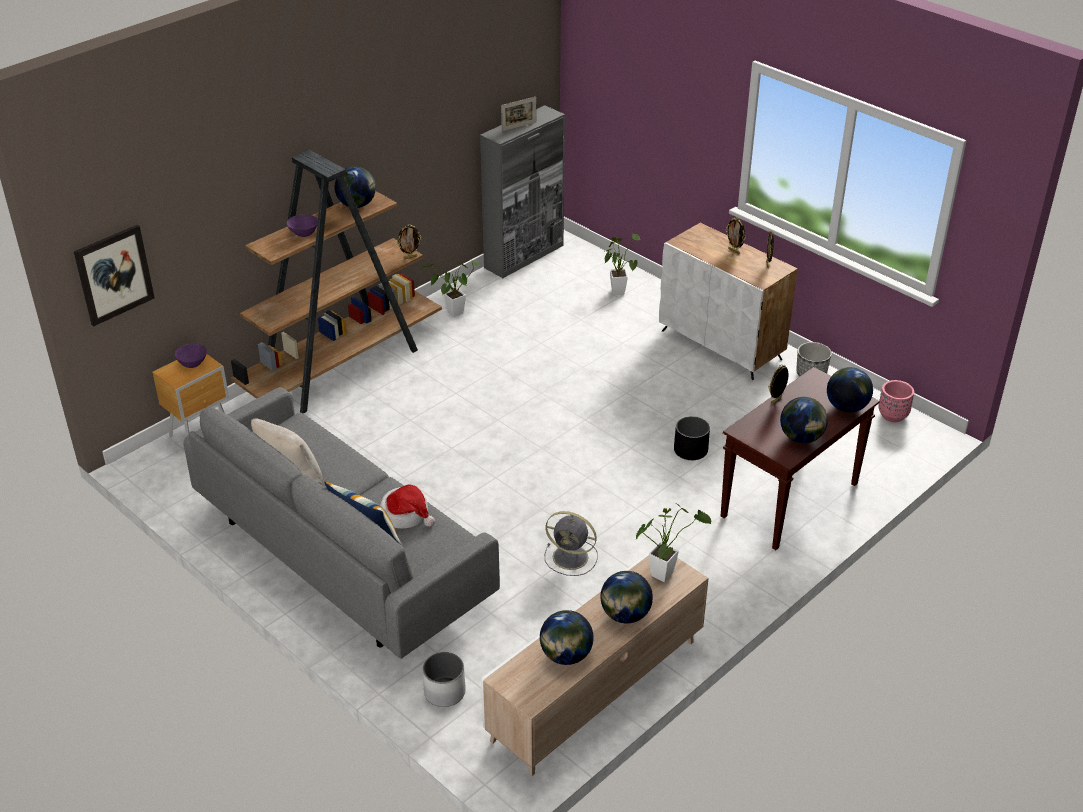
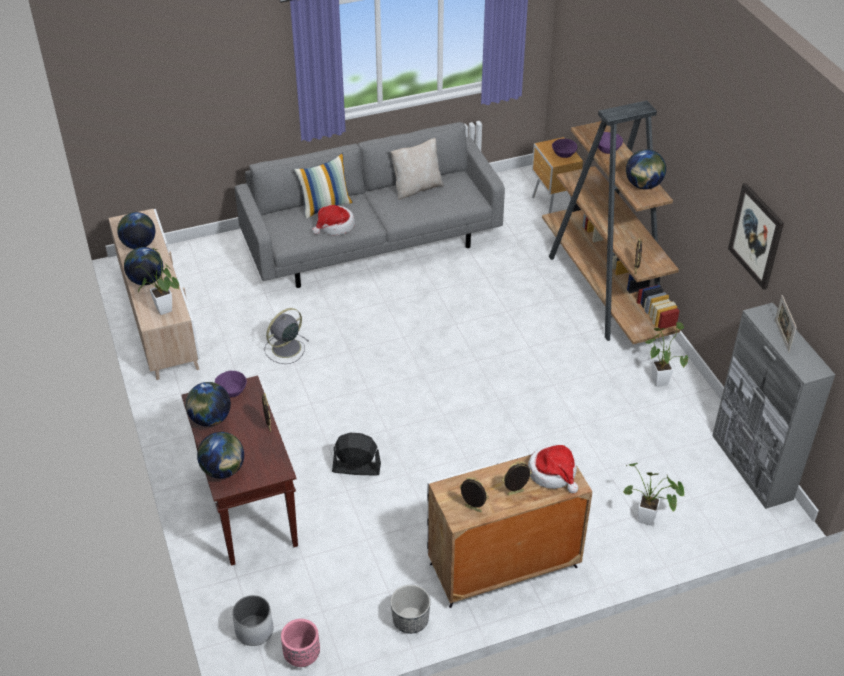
camera: 115 degrees right, 5 degrees up
picture [74,225,155,326] -> picture moved to [728,183,784,290]
white planter [423,652,466,707] -> white planter moved to [232,595,273,646]
black planter [674,416,710,460] -> black fan [332,433,381,476]
none -> purple bowl [215,371,247,397]
none -> hat [528,444,578,493]

